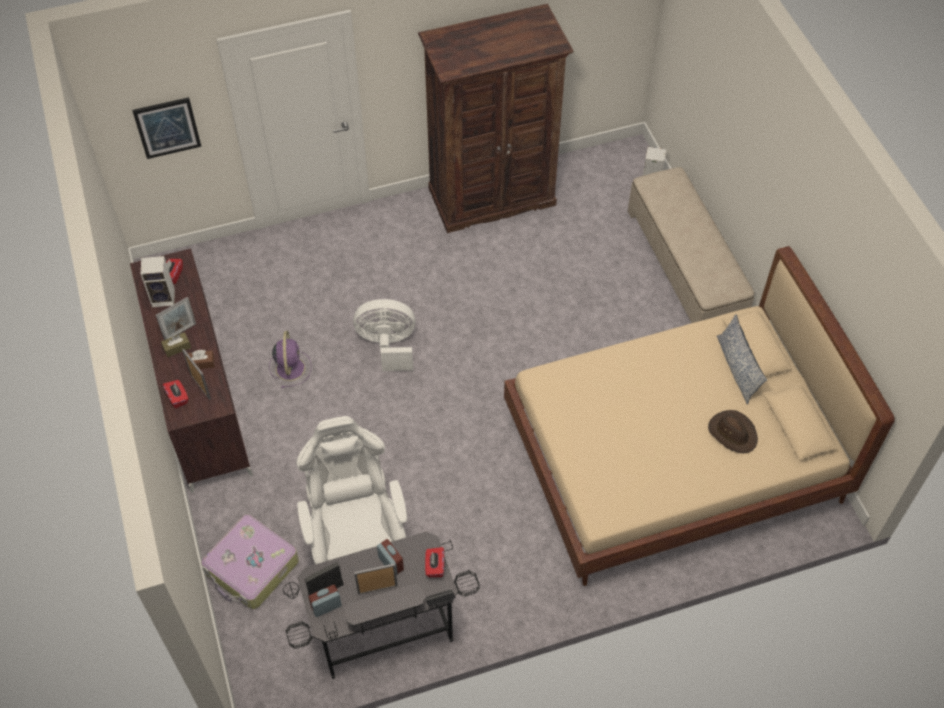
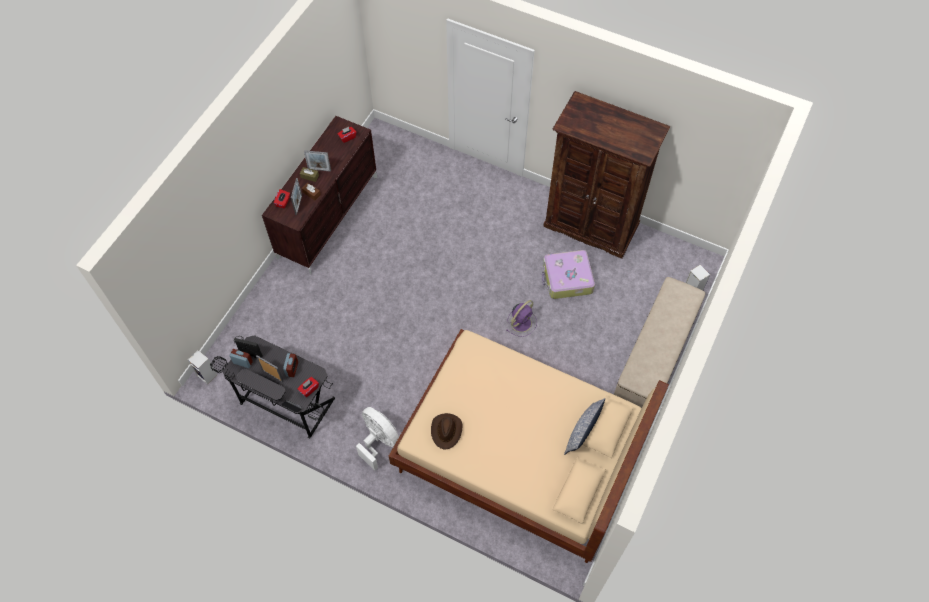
camera: 45 degrees right, 5 degrees up
picture [132,97,201,159] -> none
speaker [141,256,175,307] -> speaker moved to [188,350,217,385]
suitcase [201,514,299,609] -> suitcase moved to [542,250,595,299]
purple fan [269,331,311,388] -> purple fan moved to [507,300,537,337]
white office chair [296,416,407,564] -> none
white fan [353,299,416,371] -> white fan moved to [356,407,399,471]
brown hat [708,410,758,453] -> brown hat moved to [431,413,462,450]

